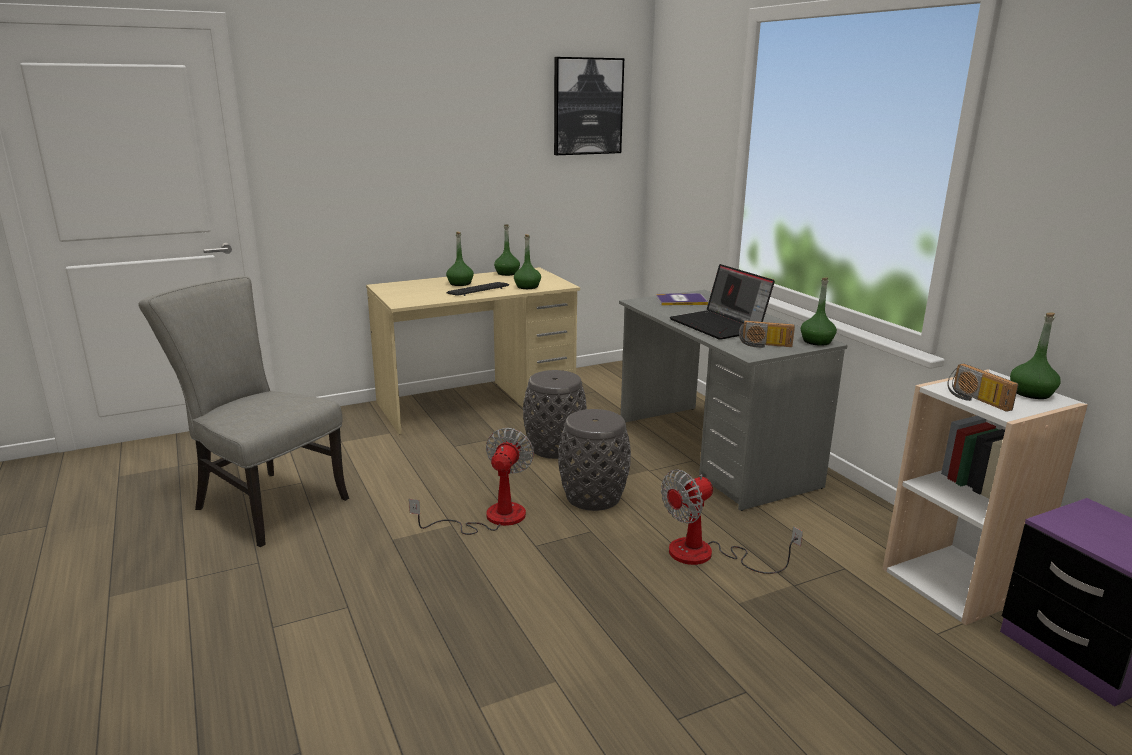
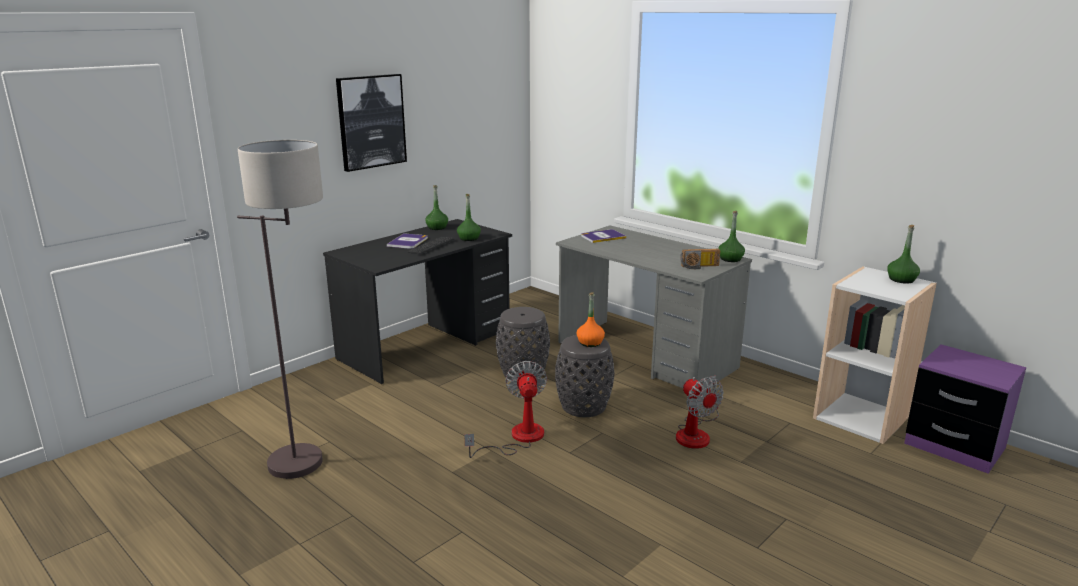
camera: 20 degrees left, 0 degrees up
grey chair [138,276,349,547] -> grey floor lamp [237,140,323,479]
beige desk [366,267,580,435] -> black desk [323,219,512,384]
green bottle [446,232,474,286] -> book [387,233,428,249]
picture [554,57,624,155] -> picture moved to [336,74,407,172]
fan [661,469,803,574] -> fan turned 60 degrees counterclockwise [676,375,724,449]
laptop [670,264,775,340] -> none
radio [947,363,1018,412] -> none
none -> orange bottle [576,292,605,347]

